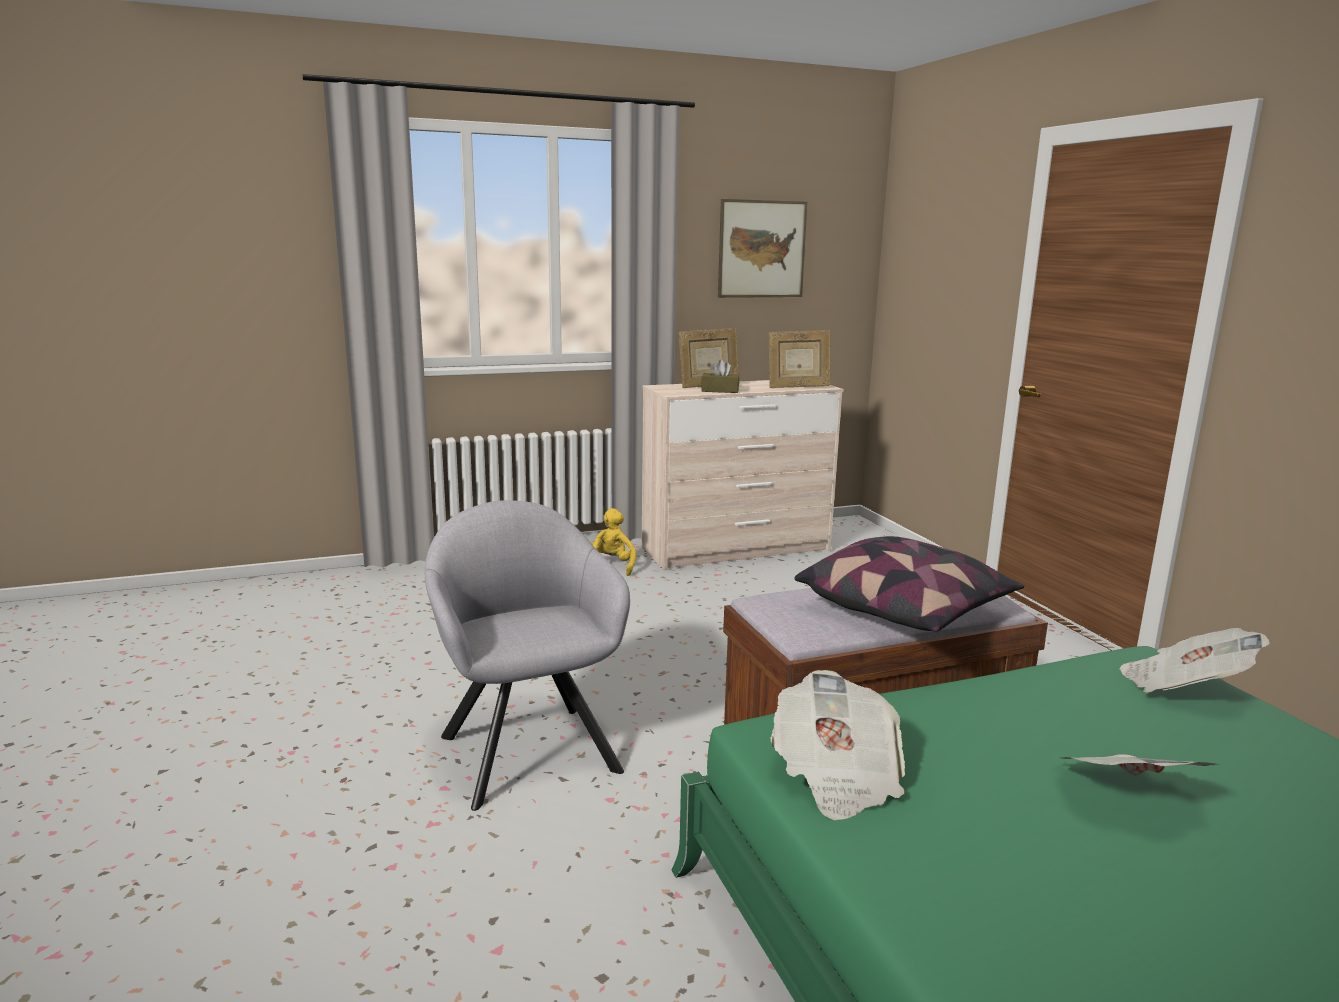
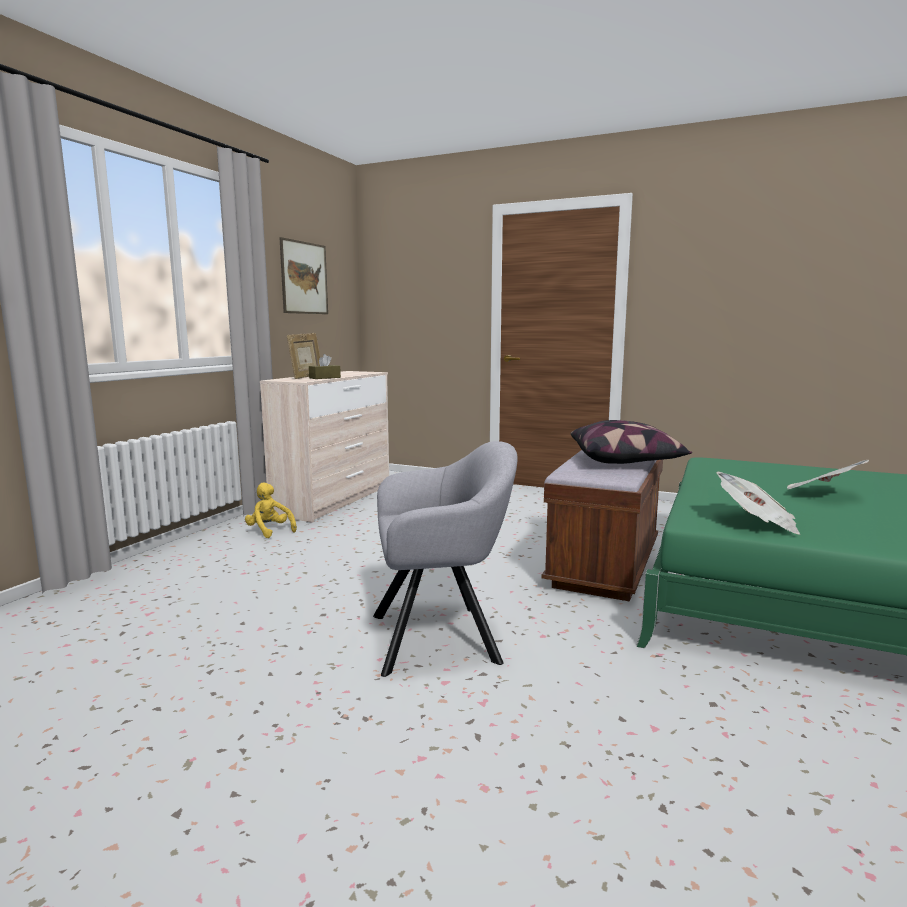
camera: 45 degrees left, 5 degrees down
grey armchair [425,500,630,811] -> grey armchair turned 150 degrees clockwise [373,441,518,677]
picture frame [769,330,830,388] -> none
newspaper [1119,628,1270,693] -> none

